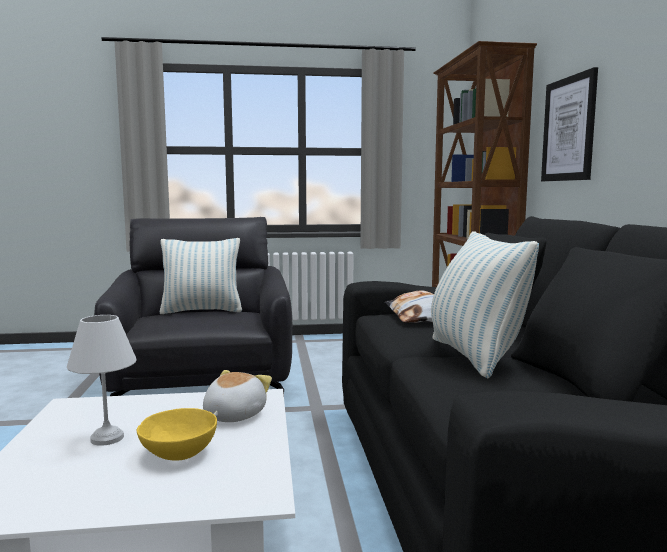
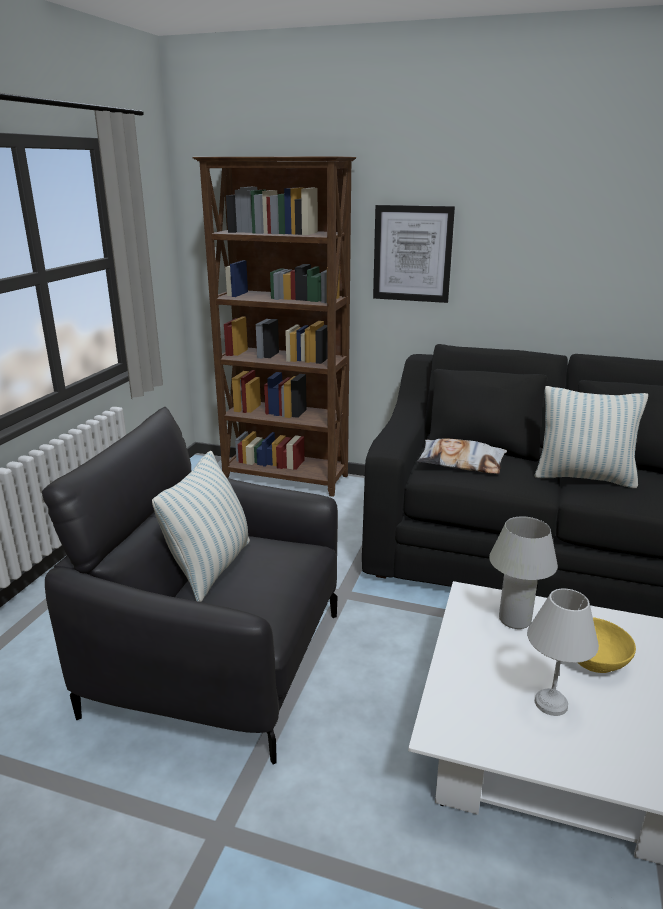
camera: 65 degrees left, 15 degrees up
plush toy [203,370,272,422] -> white table lamp [489,516,558,629]

